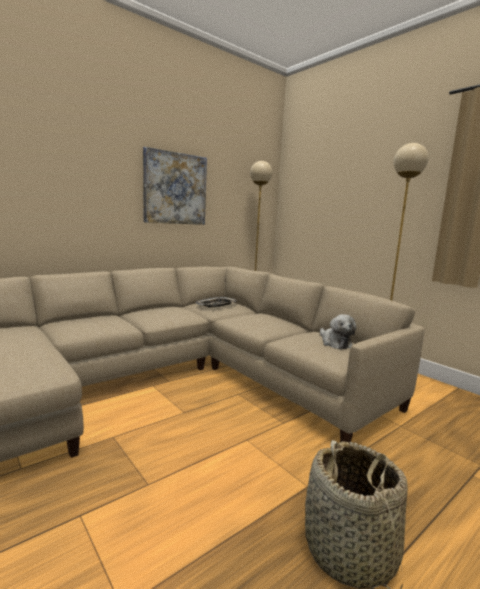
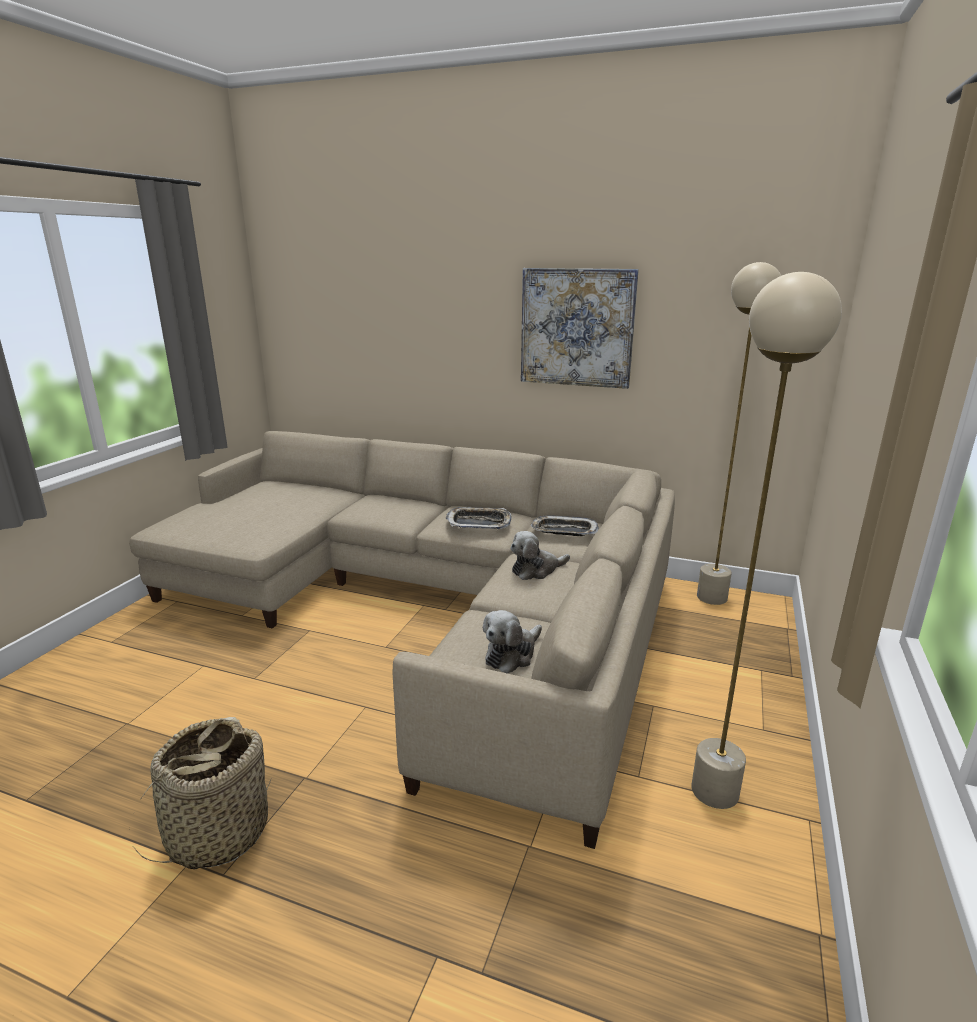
camera: 60 degrees right, 10 degrees up
none -> tray [445,507,512,529]
none -> plush toy [510,531,570,580]

